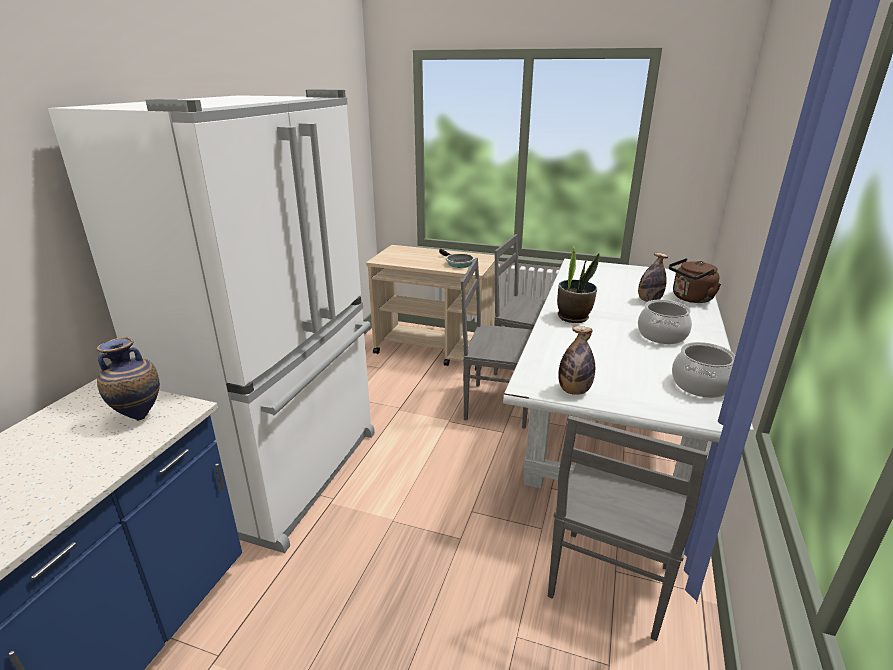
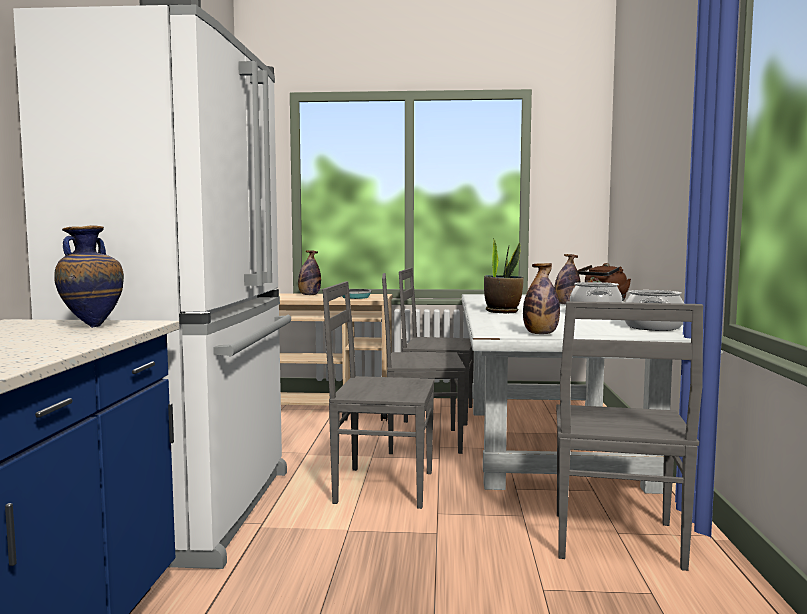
camera: 15 degrees left, 20 degrees down
none -> bottle [298,250,321,295]
none -> grey chair [322,281,435,509]

